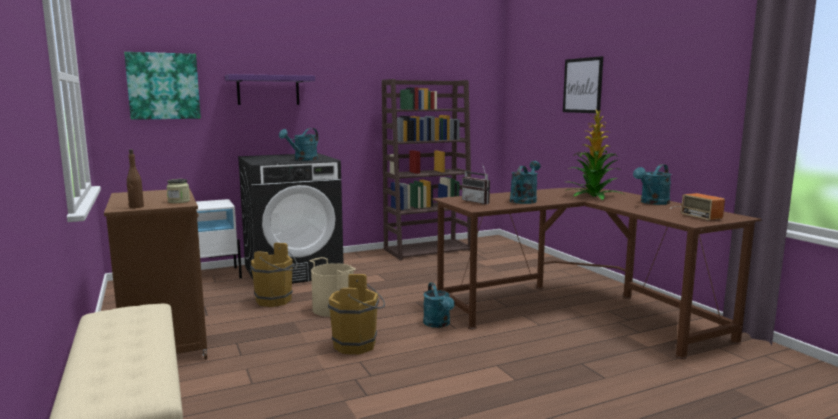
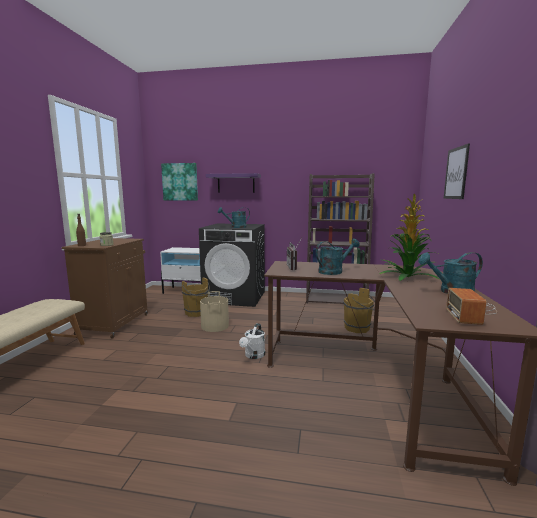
camera: 35 degrees right, 0 degrees up
brown bucket [328,274,385,354] -> brown bucket moved to [343,288,375,333]
turquoise watering can [423,282,455,328] -> white watering can [239,323,265,359]

